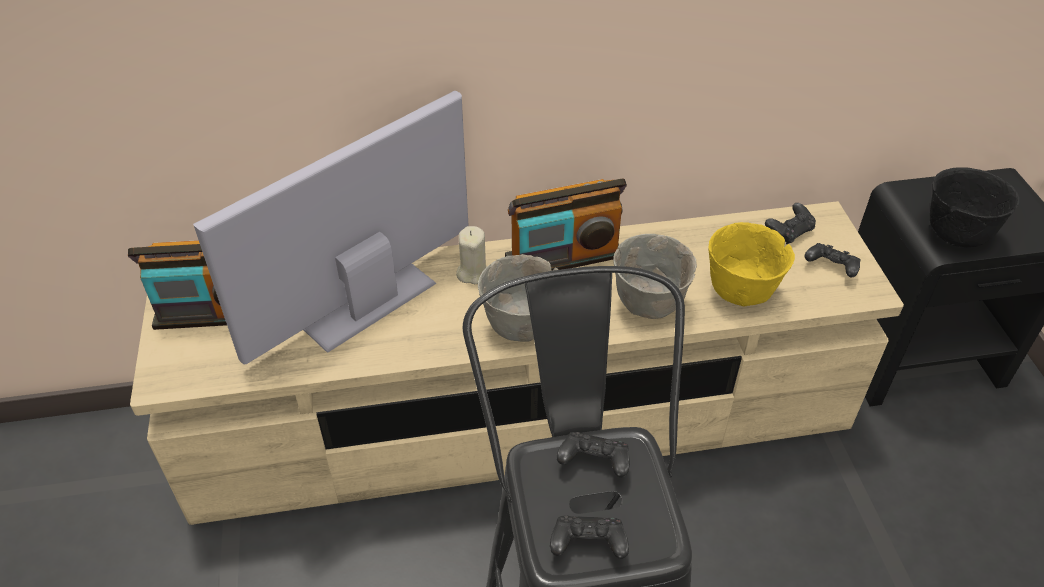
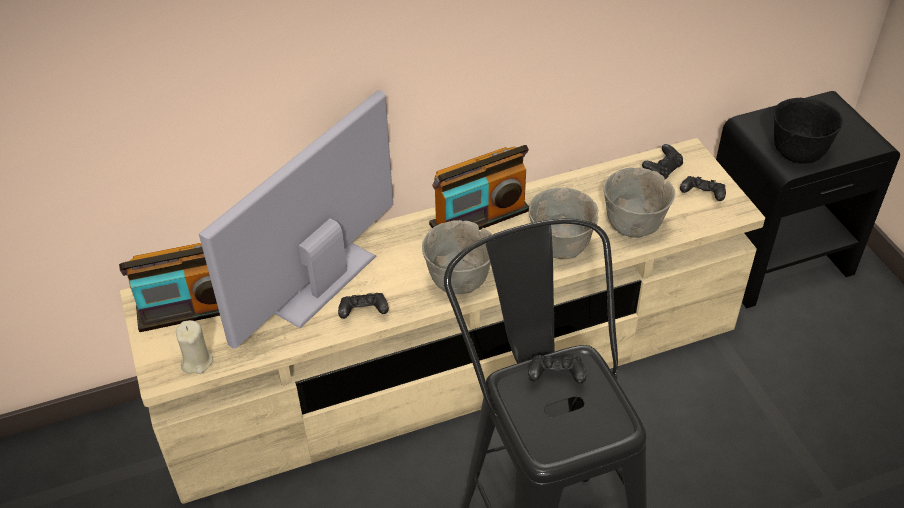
camera: 10 degrees left, 0 degrees up
beige candle [456,226,487,284] -> beige candle moved to [176,320,213,374]
black game controller [550,516,629,559] -> black game controller moved to [338,293,389,319]
yellow bowl [708,222,795,306] -> grey bowl [604,167,675,238]

